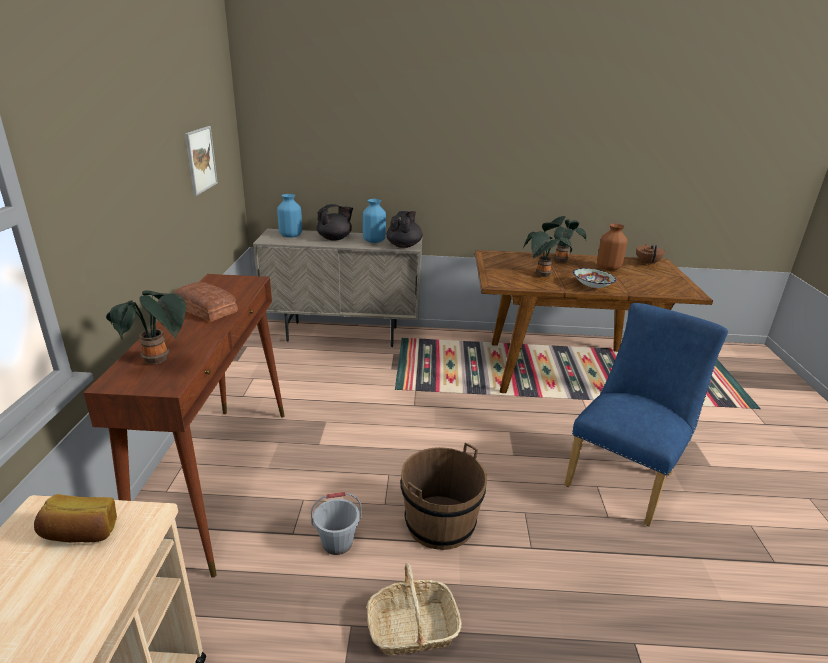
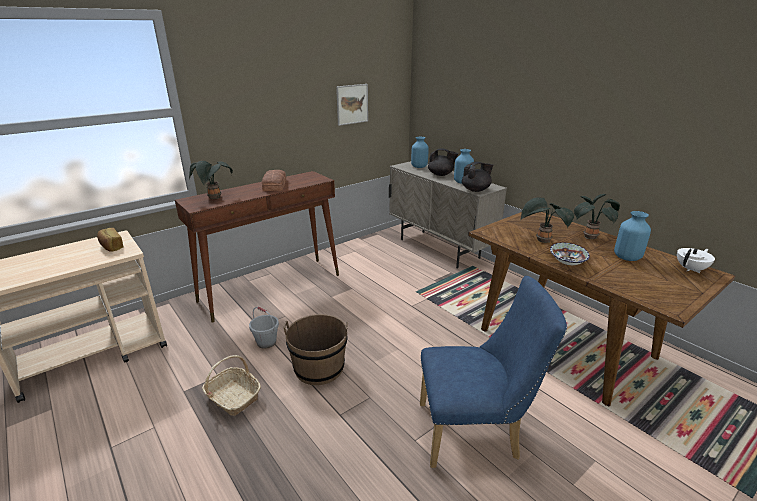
camera: 50 degrees right, 0 degrees up
brown vase [597,224,627,271] -> blue vase [614,211,651,261]
brown teapot [636,244,665,265] -> white teapot [677,248,715,273]

